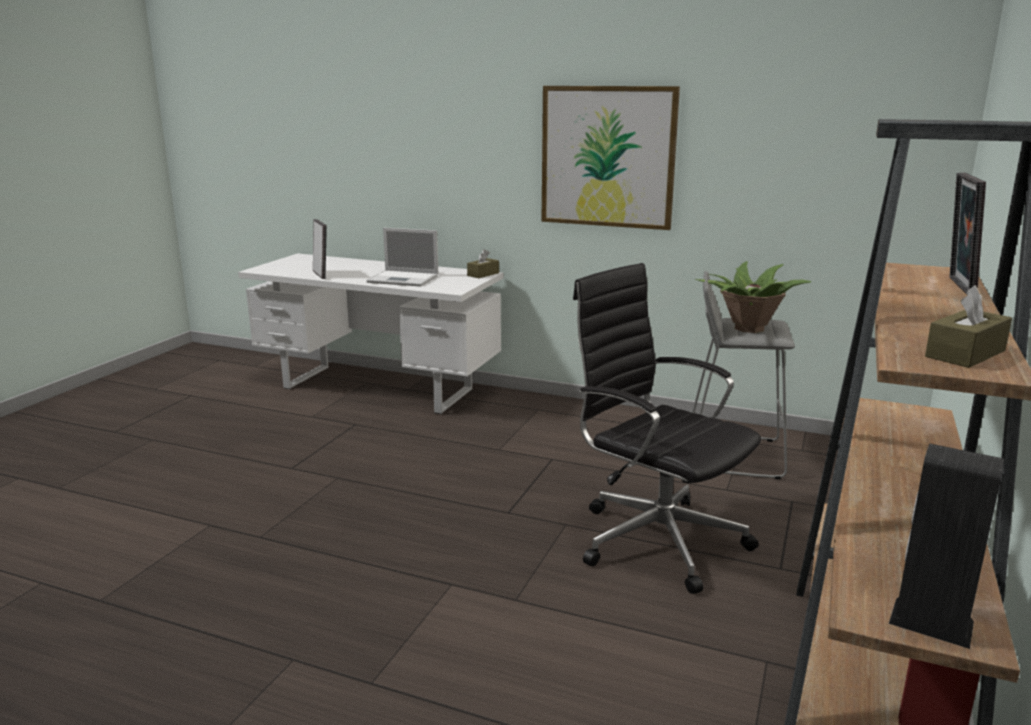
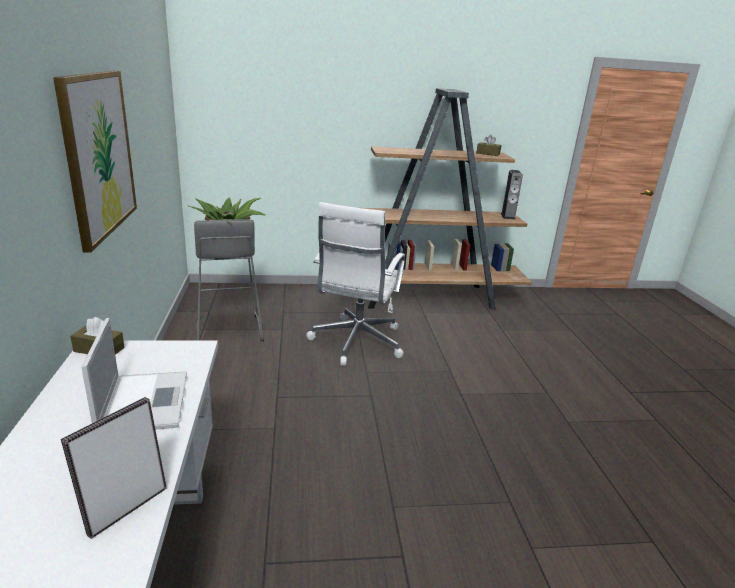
camera: 120 degrees left, 5 degrees up
black office chair [573,263,761,594] -> white office chair [306,202,405,365]
picture frame [949,173,986,295] -> none

